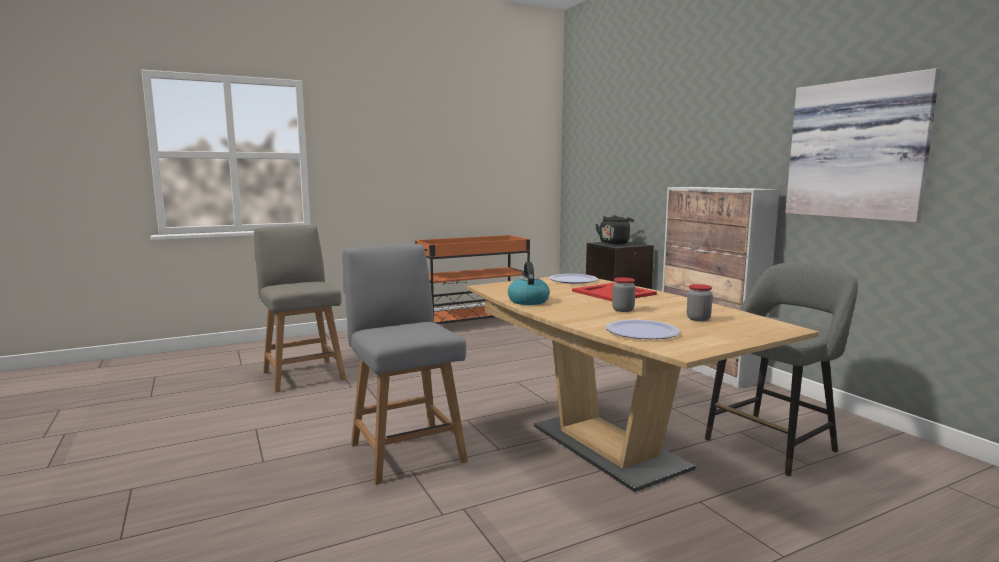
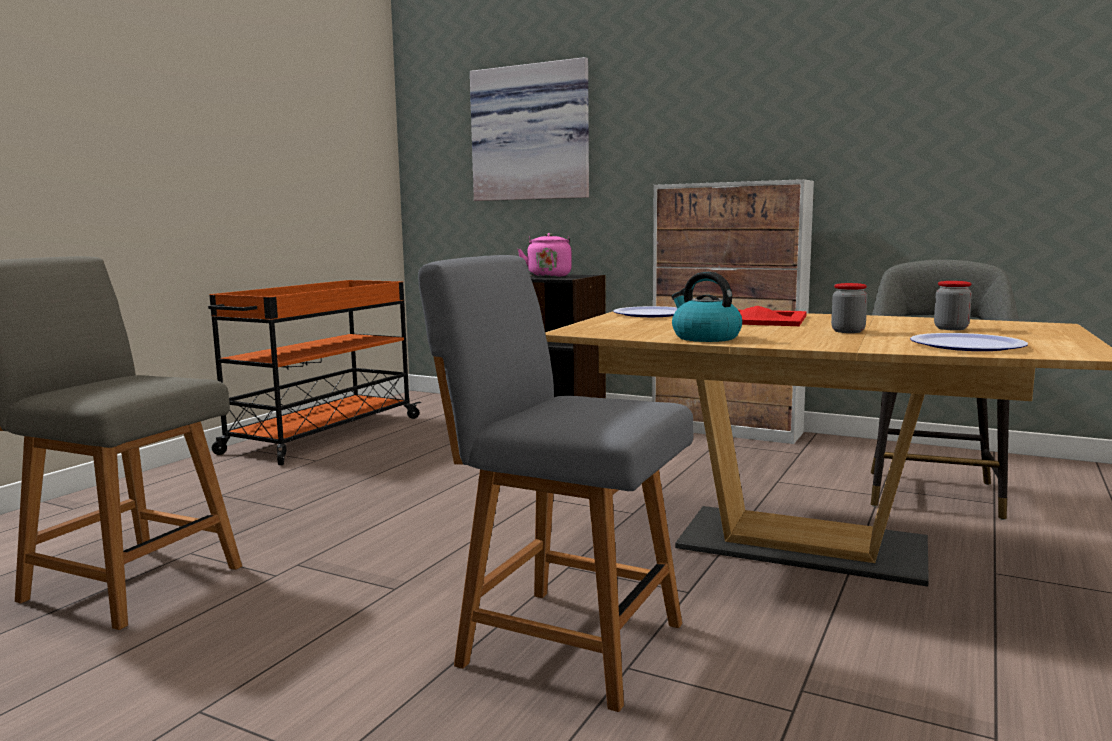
camera: 35 degrees left, 0 degrees up
black kettle [596,215,634,244] -> pink kettle [518,233,572,277]
picture [785,68,940,222] -> picture moved to [470,57,589,201]

